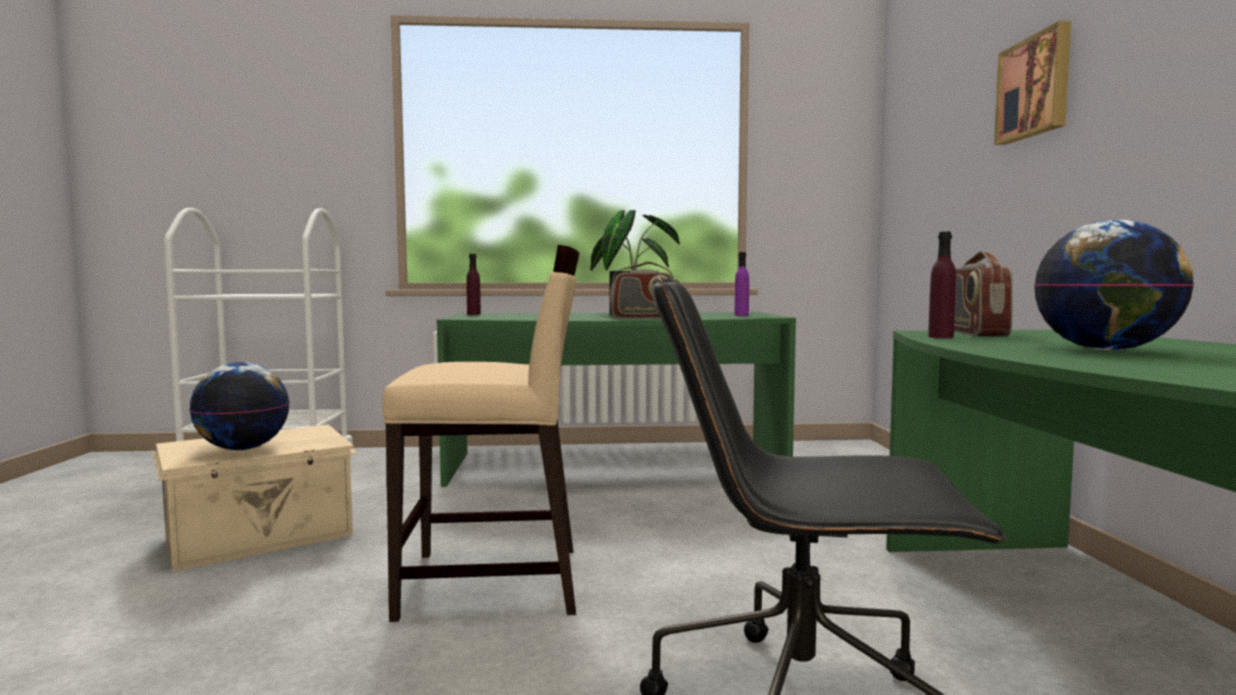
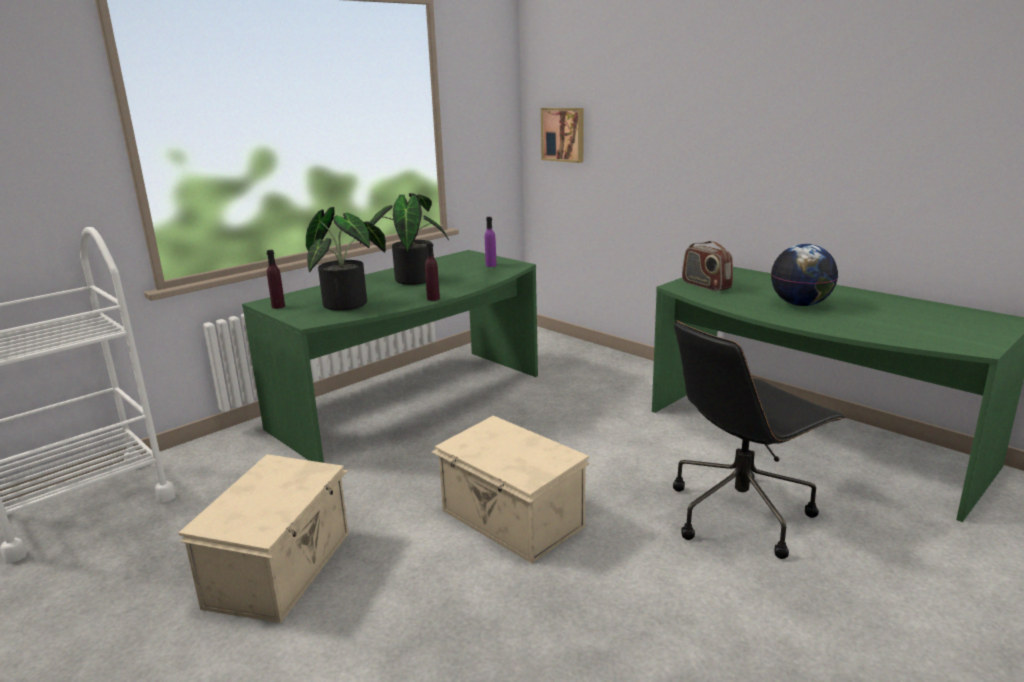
camera: 40 degrees left, 15 degrees up
globe [189,362,290,450] -> none
beige chair [382,245,579,622] -> beige storage box [432,415,590,563]
radio [610,261,674,319] -> none
purple bottle [928,232,956,338] -> purple bottle moved to [425,242,440,301]
picture [994,21,1071,145] -> picture moved to [541,108,584,163]
none -> potted plant [306,207,386,311]

